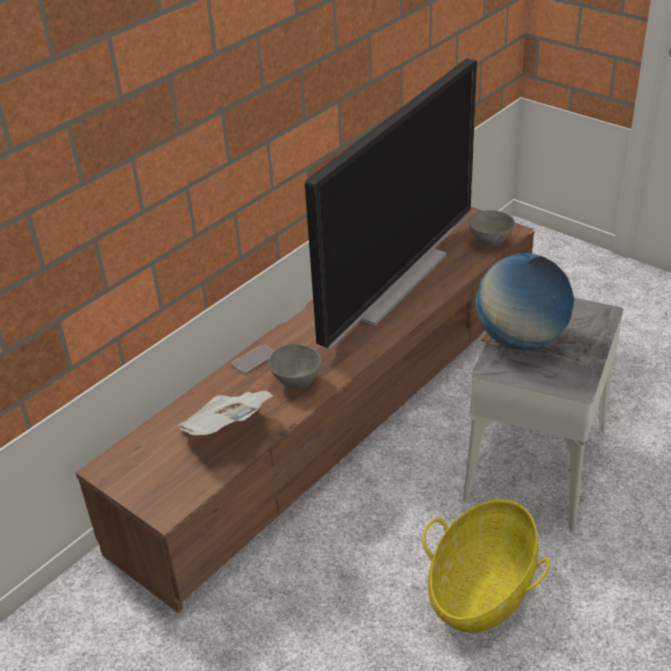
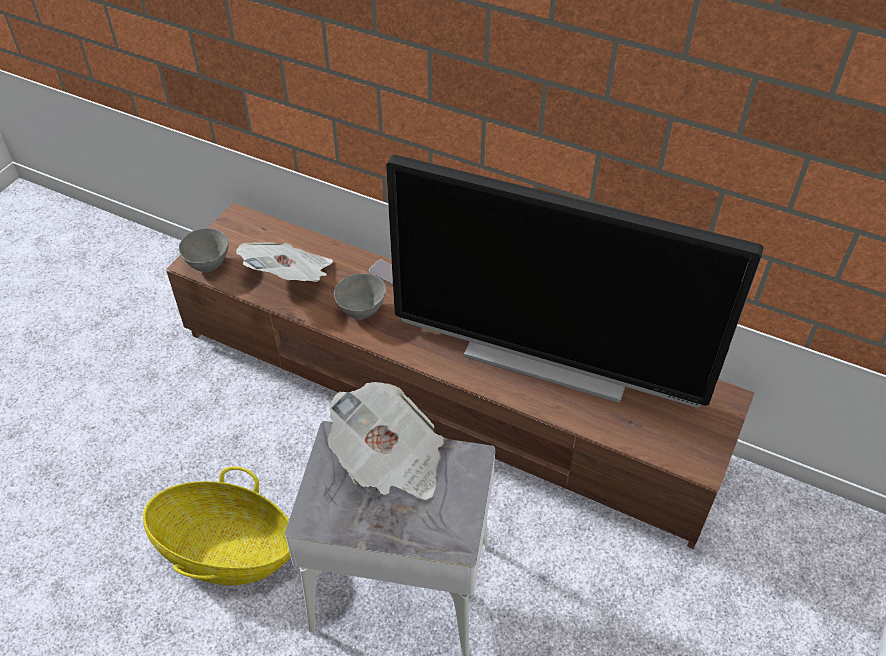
camera: 75 degrees right, 10 degrees up
grey bowl [468,210,515,247] -> grey bowl moved to [179,228,228,272]
globe [475,253,574,350] -> newspaper [327,382,444,500]

